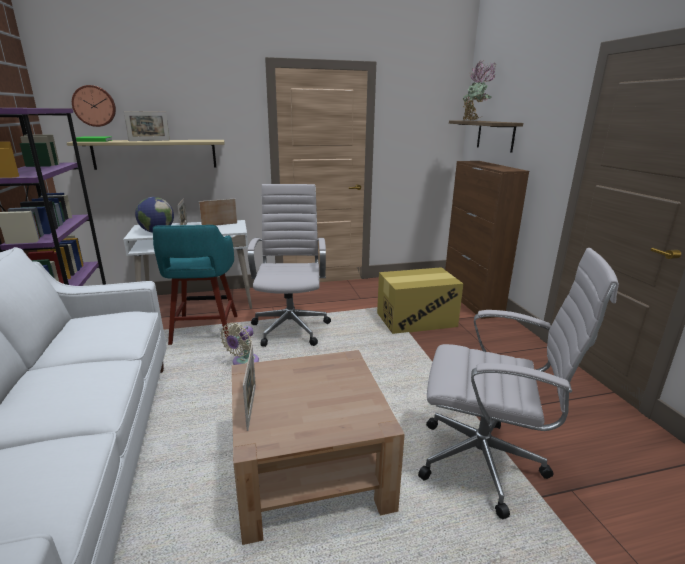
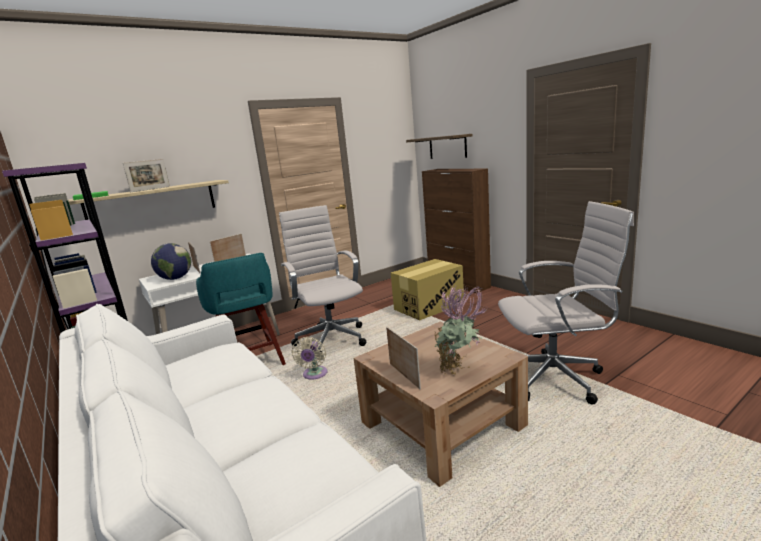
camera: 20 degrees left, 5 degrees down
wall clock [72,85,116,127] -> none
potted plant [462,60,496,120] -> potted plant moved to [435,286,487,375]

